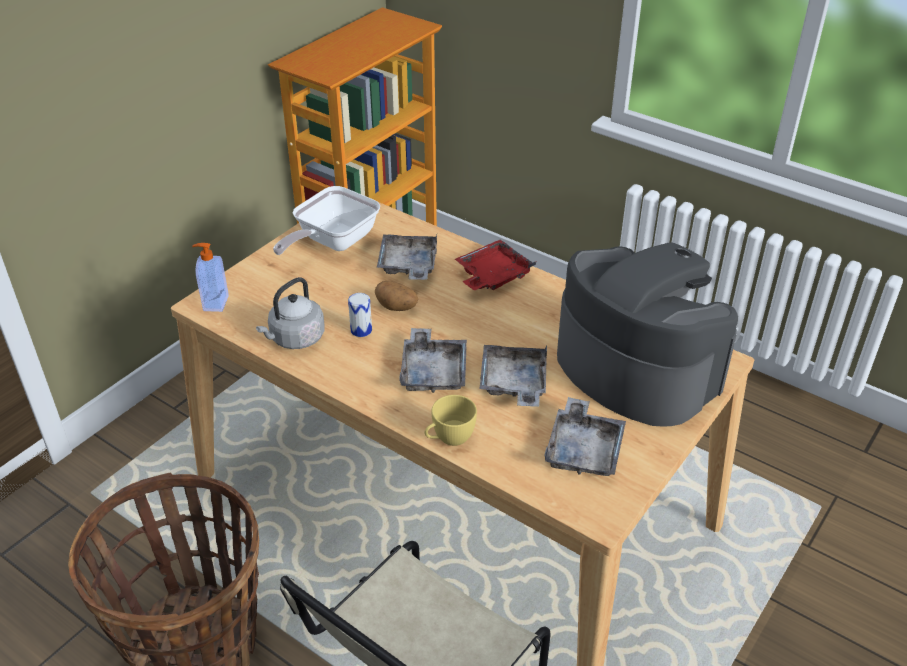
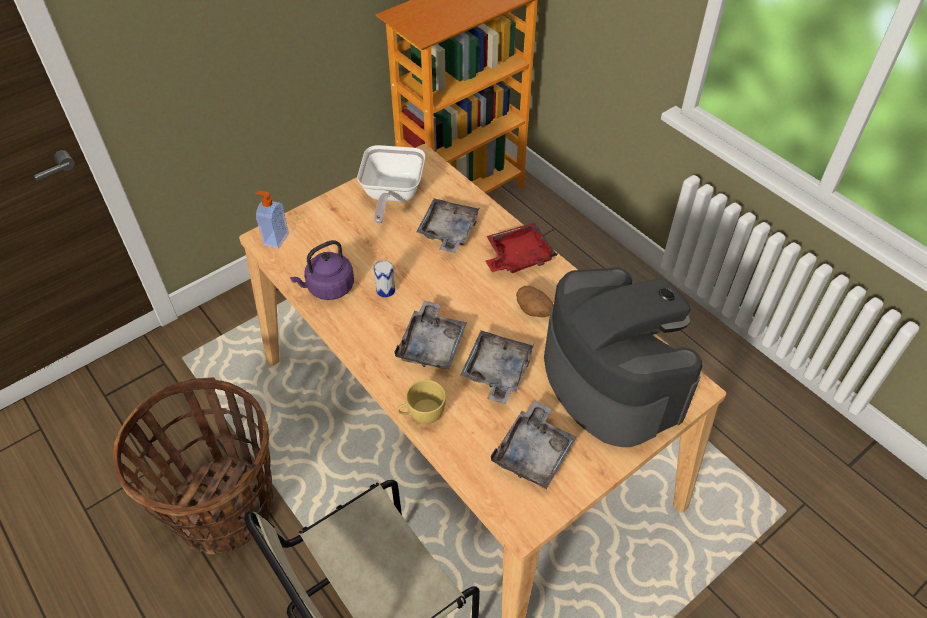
camera: 15 degrees right, 10 degrees up
grey kettle [256,277,325,349] -> purple kettle [290,240,354,300]
frying pan [273,186,380,255] -> frying pan turned 45 degrees counterclockwise [357,145,425,224]
potato [375,281,418,311] -> potato moved to [516,286,553,317]

